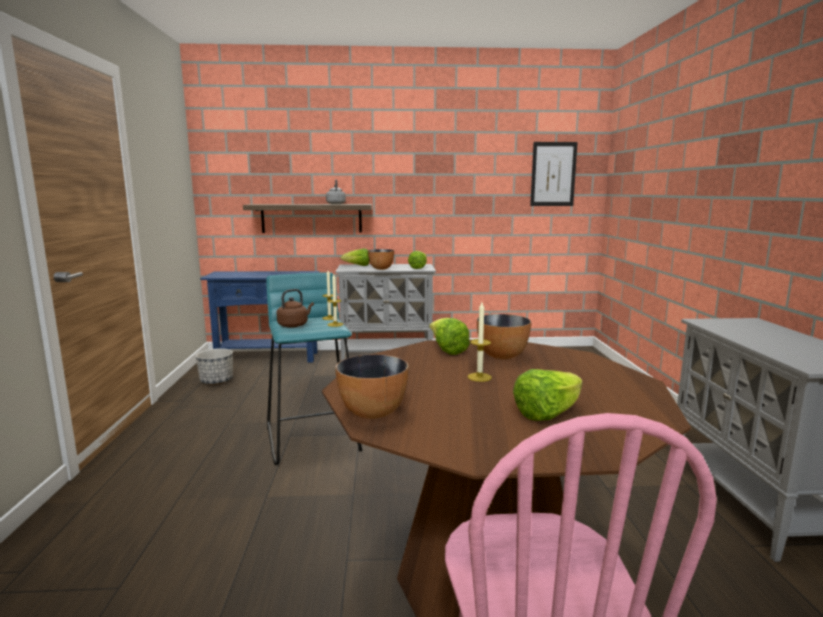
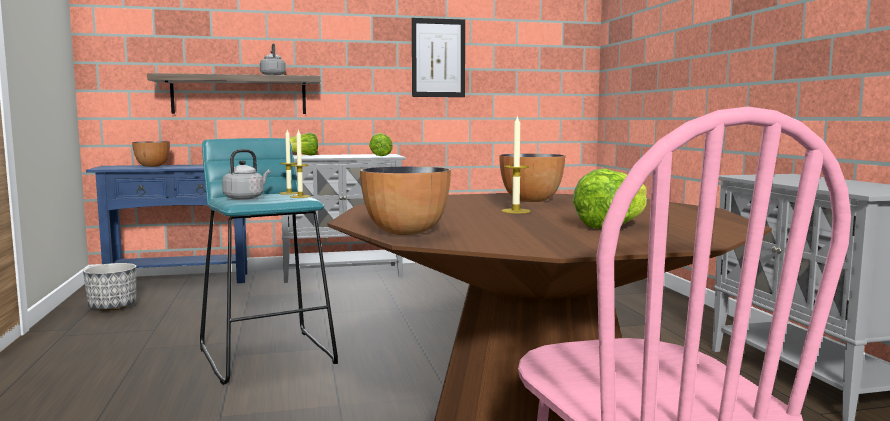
camera: 10 degrees left, 5 degrees down
brown kettle [276,289,314,328] -> grey kettle [222,149,271,200]
bowl [368,249,394,270] -> bowl moved to [132,141,170,167]
lettuce [429,318,470,355] -> none
picture [530,142,578,206] -> picture moved to [412,18,465,97]

